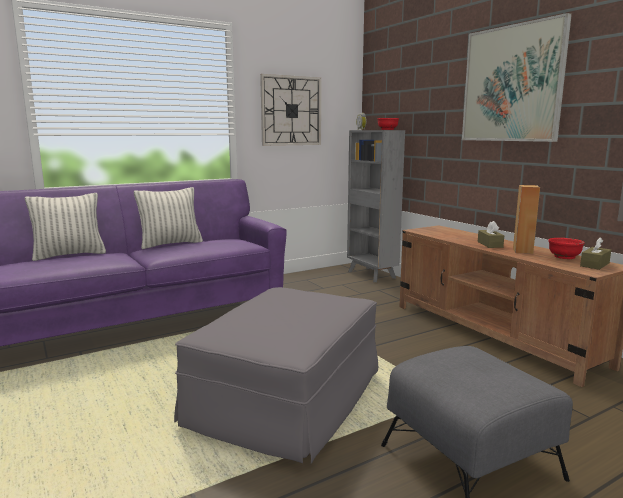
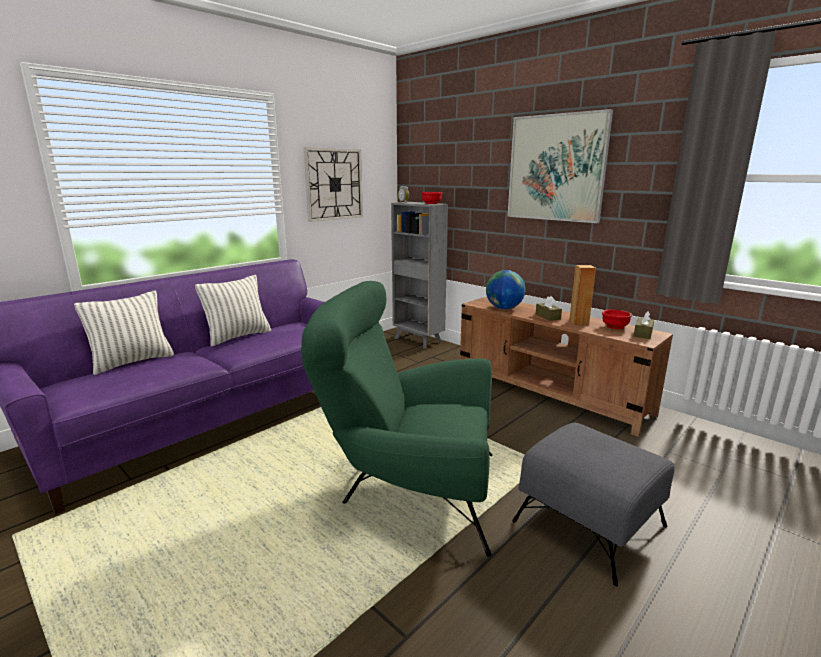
camera: 15 degrees left, 5 degrees up
grey ottoman [174,287,378,464] -> green armchair [301,281,493,557]
none -> globe [486,270,525,309]

